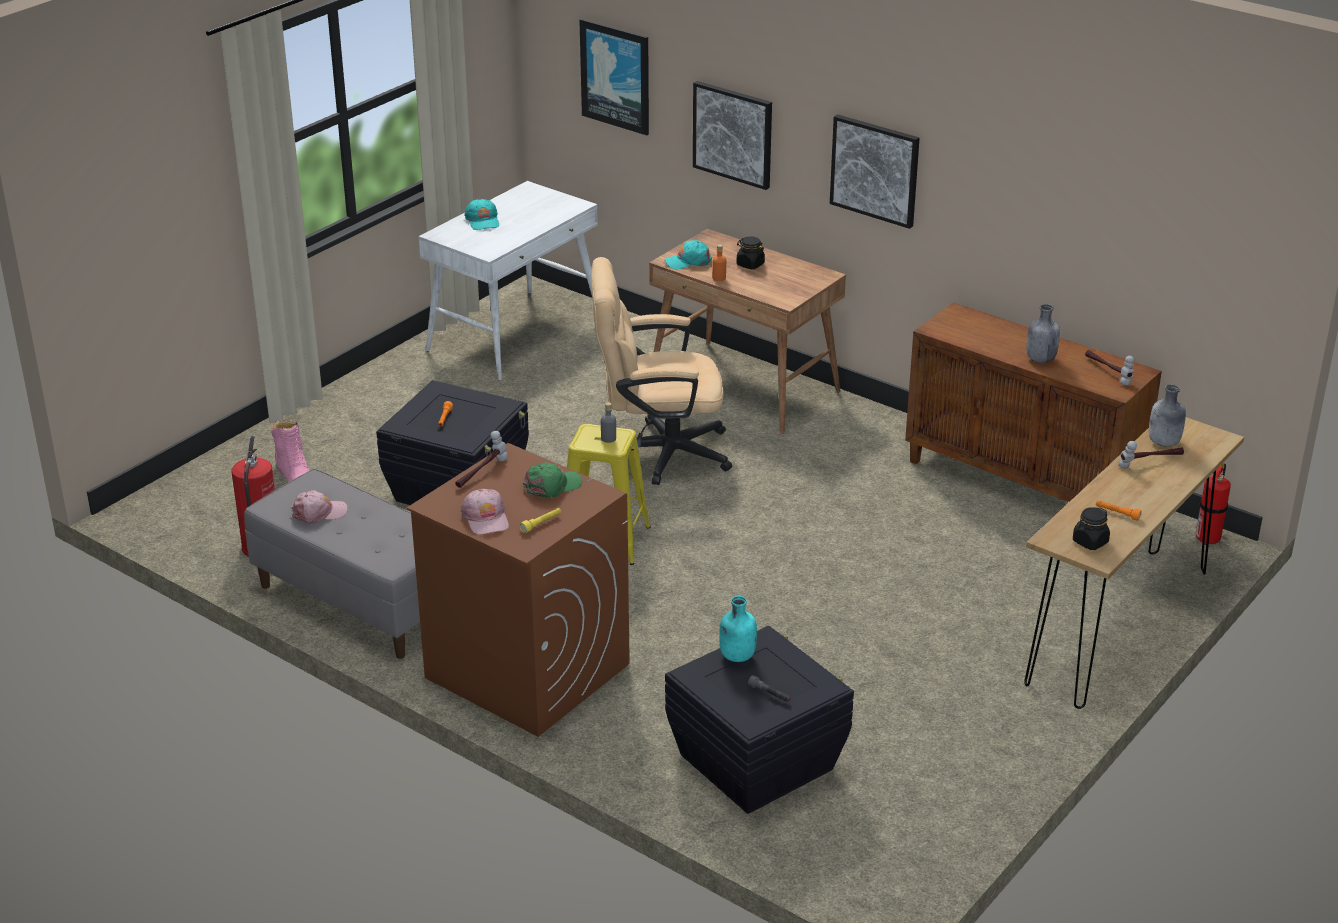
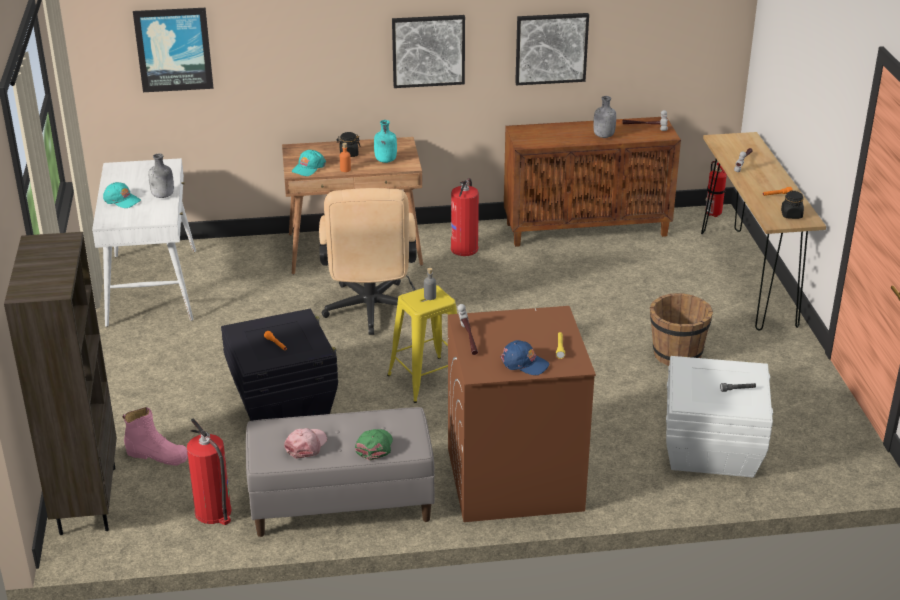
camera: 45 degrees left, 0 degrees up
pink cap [461,489,509,535] -> blue cap [500,340,549,375]
green cap [523,462,582,498] -> green cap moved to [355,429,393,461]
beige office chair [592,257,732,485] -> beige office chair turned 45 degrees counterclockwise [319,188,417,335]
black storage box [665,626,854,814] -> white storage box [666,356,773,477]
picture [693,81,772,190] -> picture moved to [515,13,589,85]
turquoise bottle [719,596,757,662] -> turquoise bottle moved to [374,120,397,163]
grey bottle [1149,384,1186,446] -> grey bottle moved to [148,154,174,198]
none -> brown bookcase [4,232,117,535]
none -> fire extinguisher [451,178,479,256]
none -> brown bucket [650,293,713,366]

